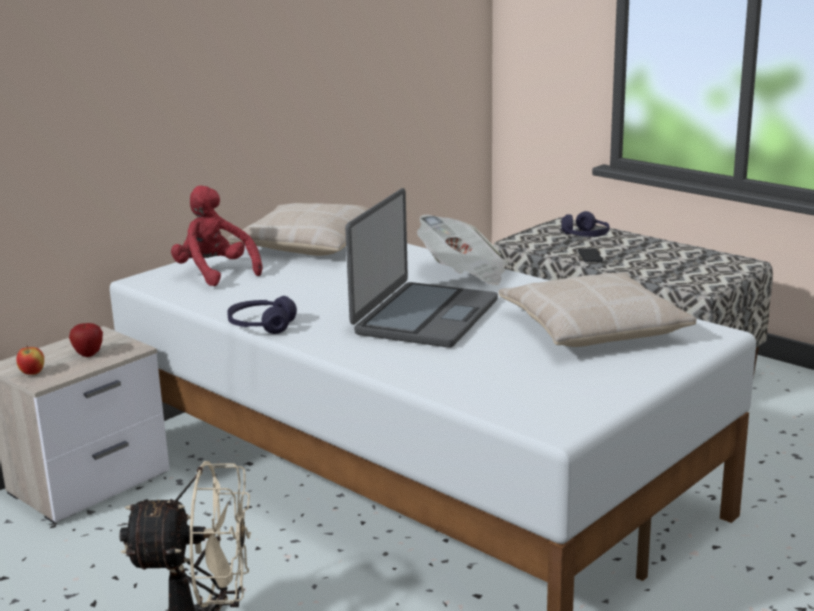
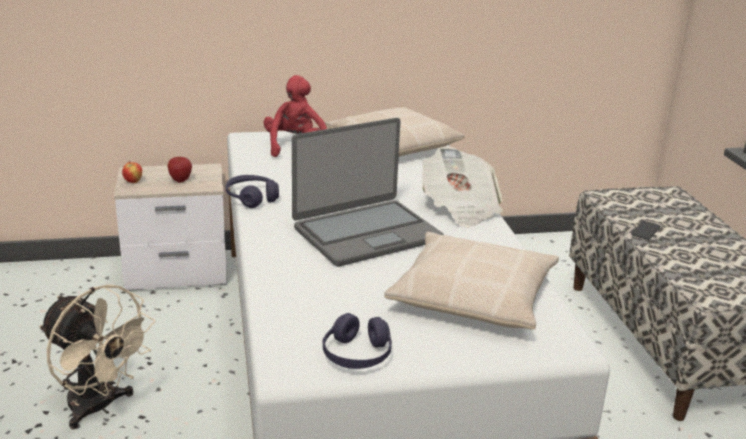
camera: 35 degrees right, 5 degrees up
purple headphones [561,211,609,237] -> purple headphones moved to [323,313,392,369]

